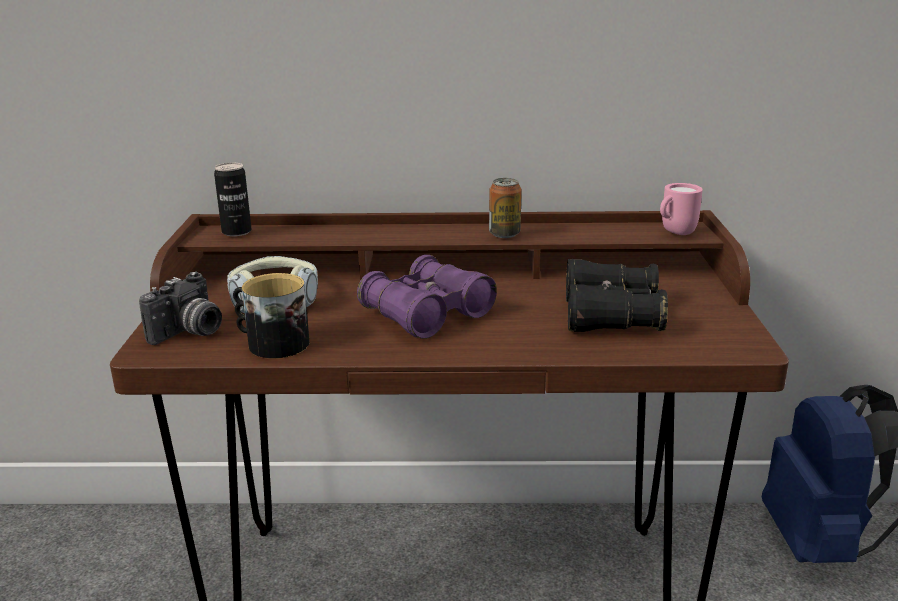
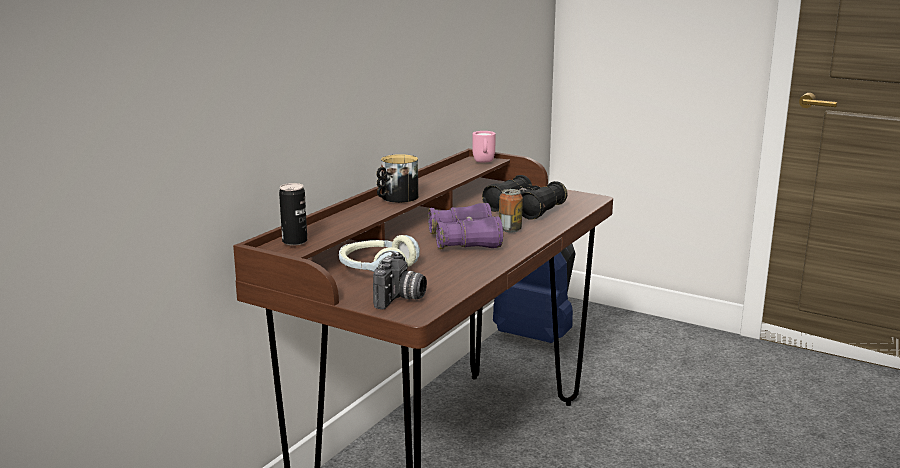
camera: 60 degrees left, 5 degrees down
camera [139,272,222,345] -> camera turned 45 degrees clockwise [373,252,427,309]
mug [233,273,310,358] -> mug moved to [376,154,418,203]
can [489,178,522,238] -> can moved to [499,189,523,233]

